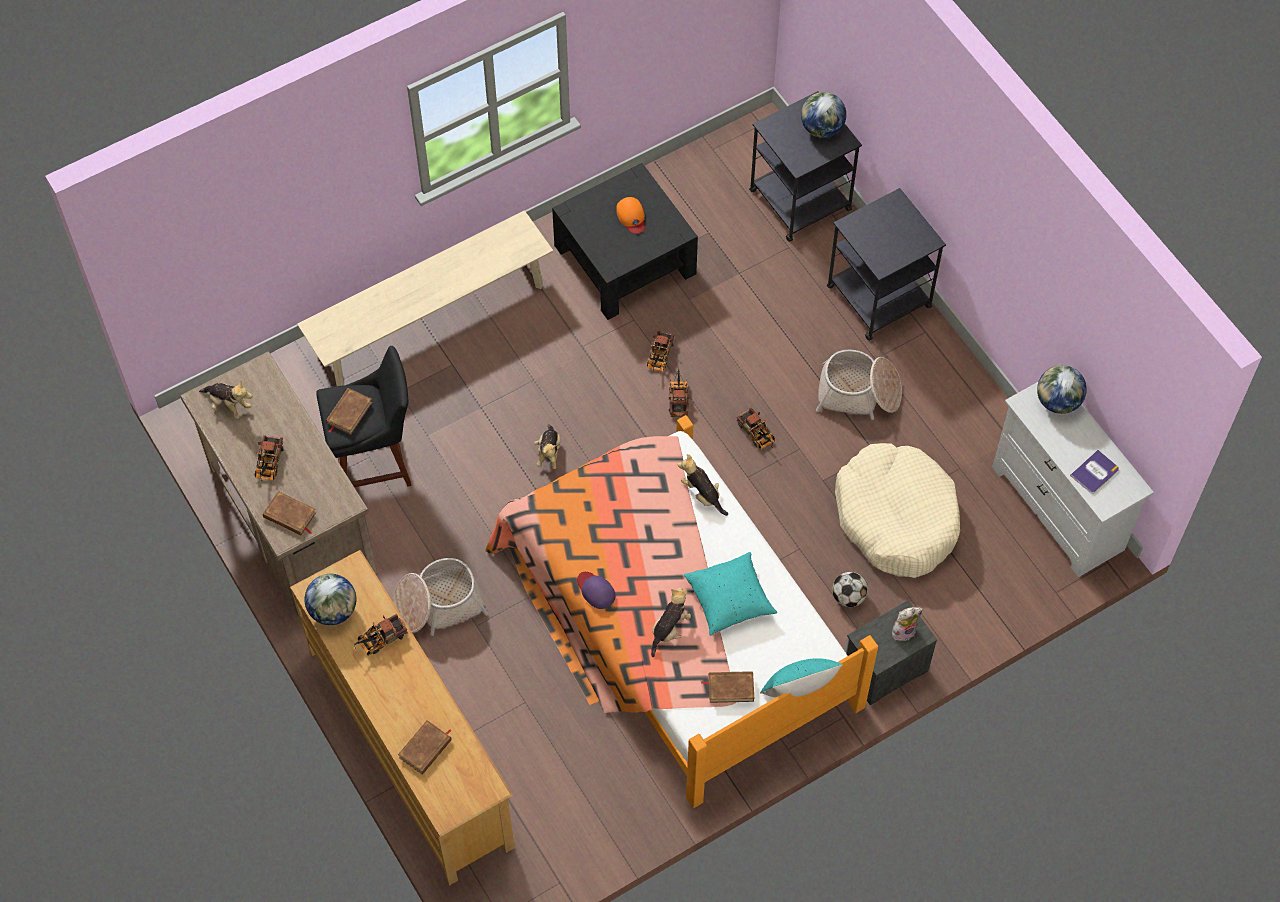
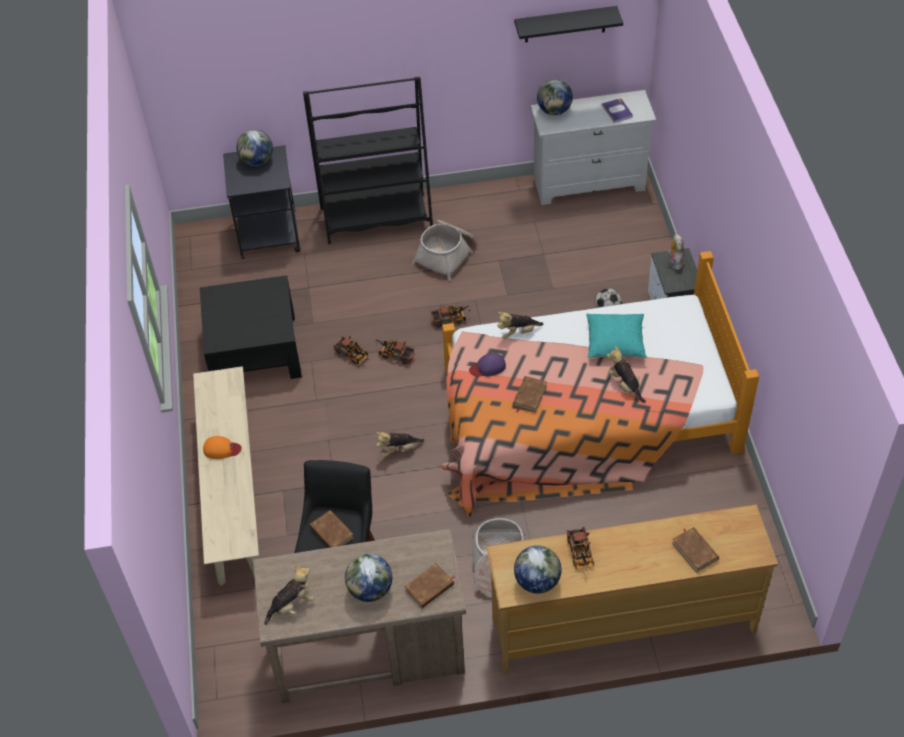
camera: 65 degrees left, 10 degrees down
toy truck [255,435,284,481] -> globe [345,554,392,602]
plush toy [534,424,561,469] -> plush toy turned 135 degrees clockwise [376,432,425,457]
purple cap [577,572,615,609] -> purple cap moved to [469,353,506,377]
orange cap [616,197,645,234] -> orange cap moved to [203,436,242,459]
brown book [701,671,754,703] -> brown book moved to [513,376,547,413]
turquoise pillow [760,658,843,698] -> none
black cart [827,188,946,341] -> black bookcase [303,77,433,244]
beige dog bed [835,443,960,578] -> none
none -> black shelf [514,6,623,43]

